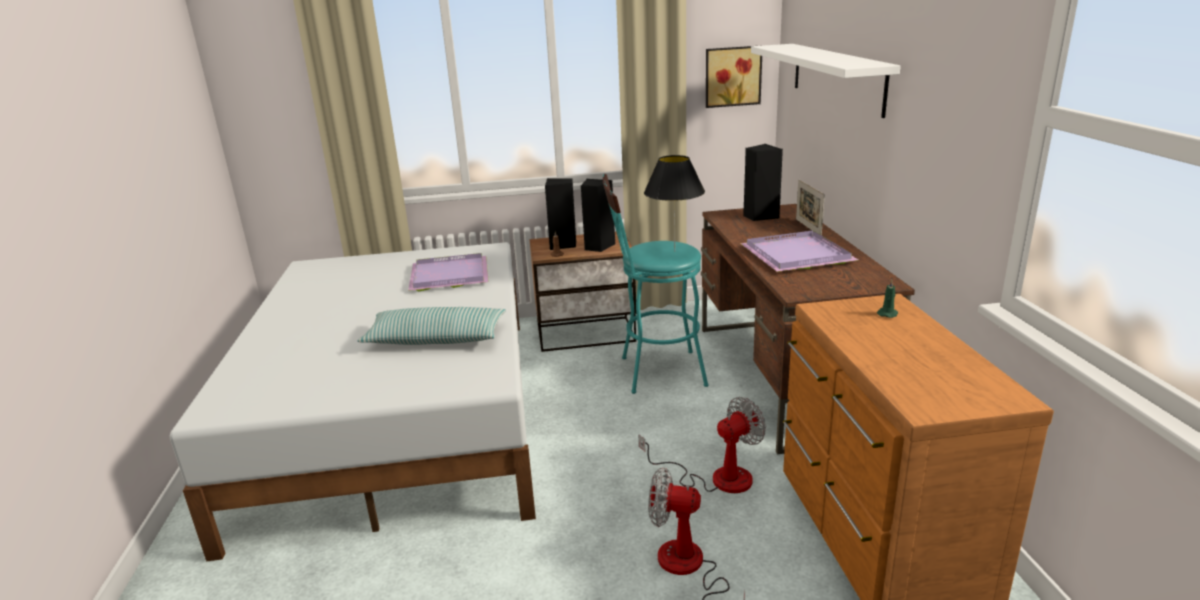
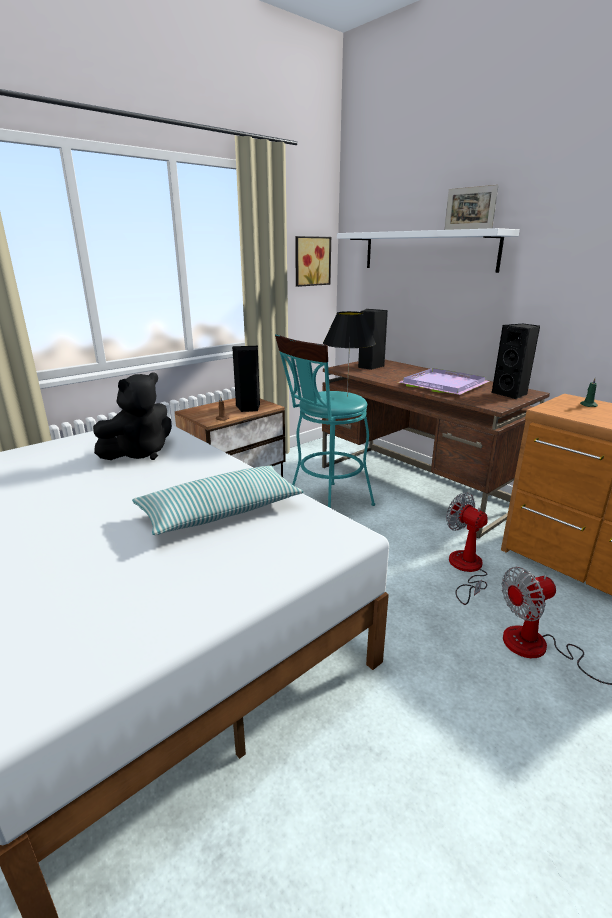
camera: 35 degrees left, 0 degrees up
purple tray [408,253,489,292] -> black plush toy [93,373,172,460]
black speaker [545,178,576,250] -> black speaker moved to [492,323,540,399]
fan [638,397,766,493] -> fan turned 60 degrees counterclockwise [446,493,488,605]
picture frame [796,180,825,235] -> picture frame moved to [445,184,499,230]

